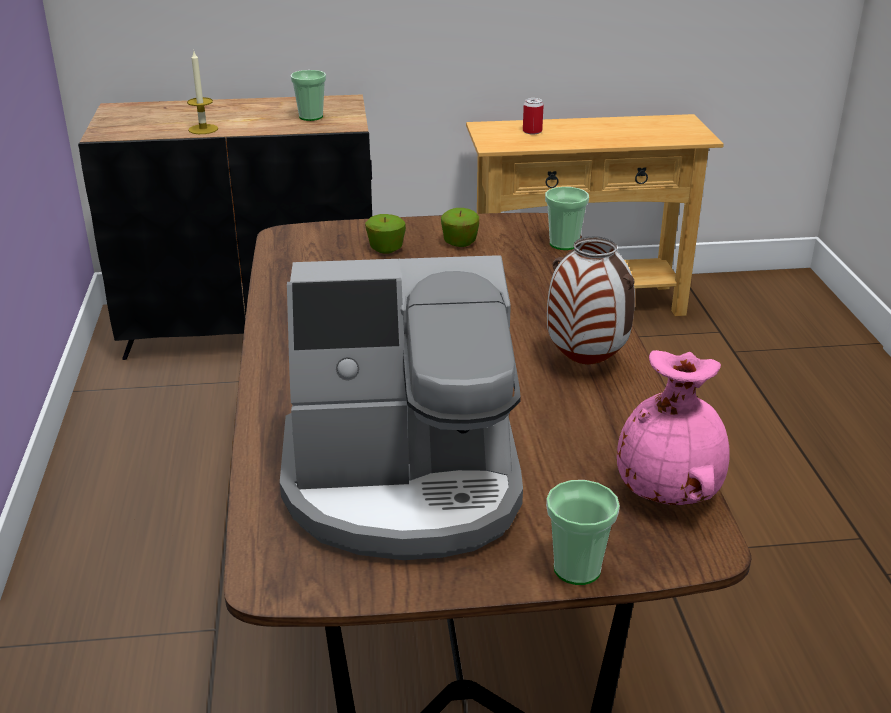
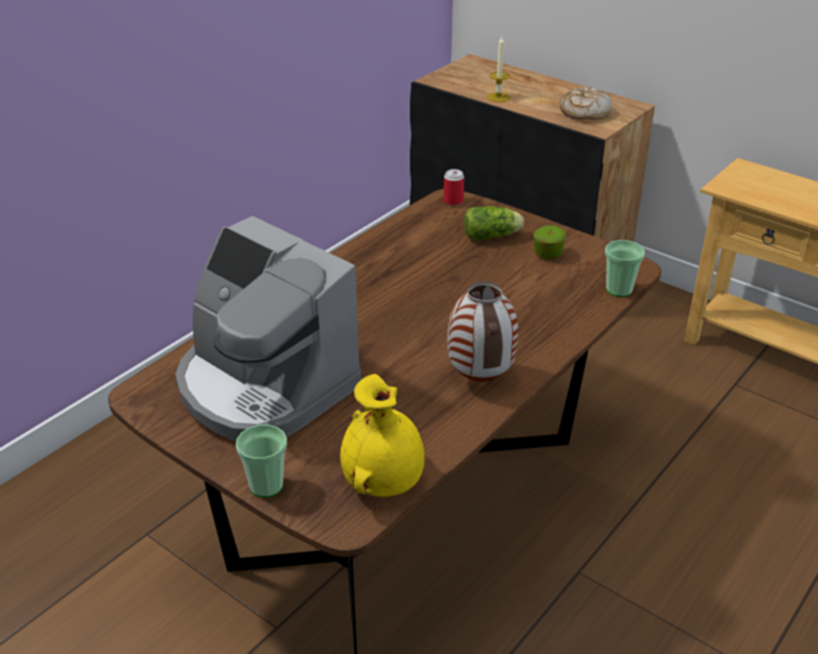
camera: 45 degrees right, 5 degrees up
cup [290,70,326,121] -> bread [560,86,611,120]
apple [365,214,406,254] -> lettuce [464,206,524,240]
can [523,98,544,135] -> can moved to [444,169,464,206]
pink vase [617,350,730,505] -> yellow vase [340,374,424,497]

